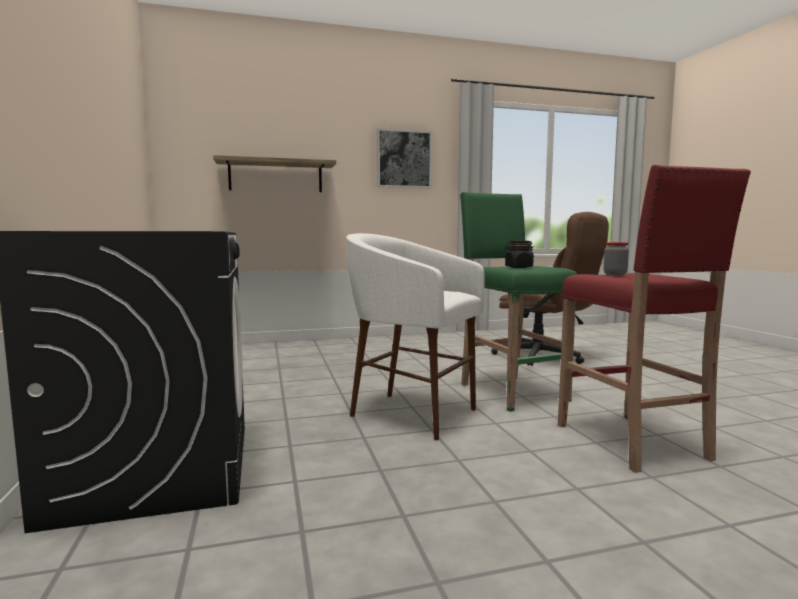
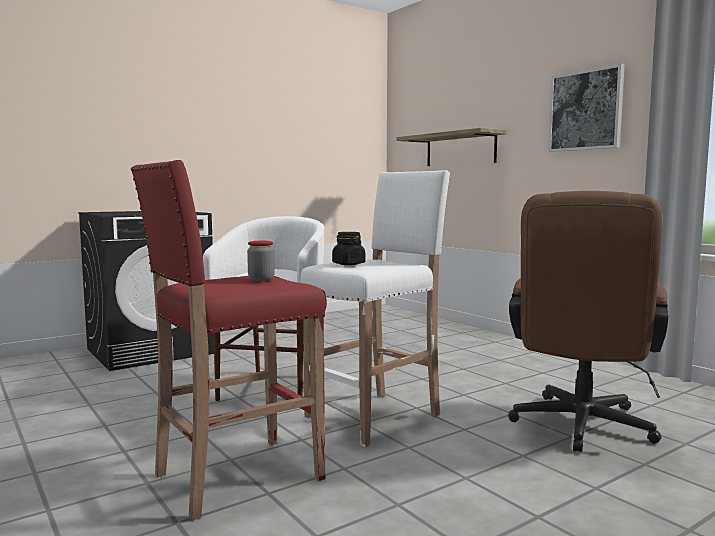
camera: 70 degrees right, 0 degrees up
green stool [460,192,577,412] -> white stool [301,170,450,447]

